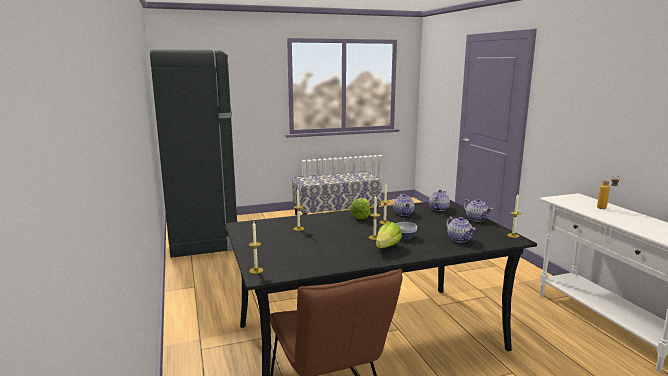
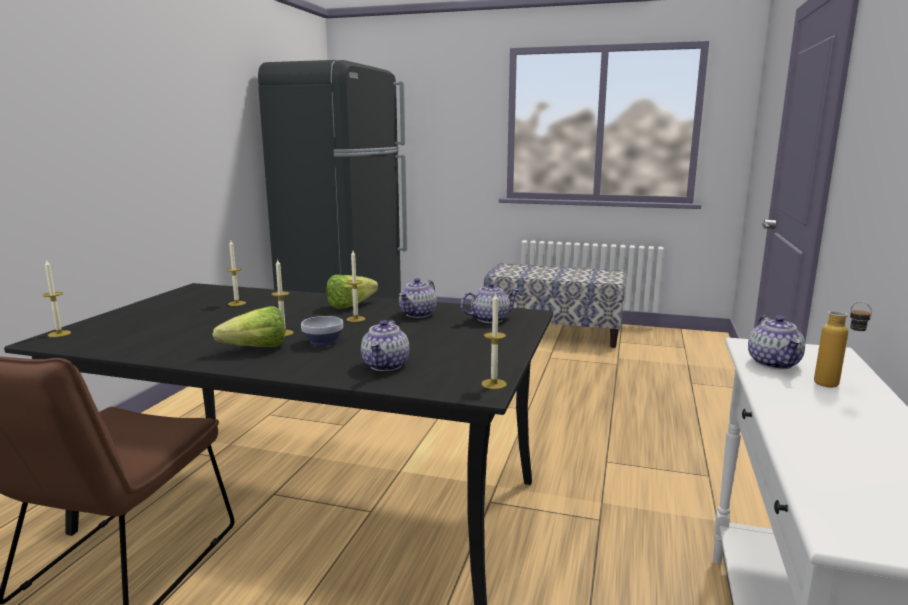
camera: 35 degrees right, 0 degrees up
teapot [463,199,493,222] -> teapot moved to [748,316,805,369]

